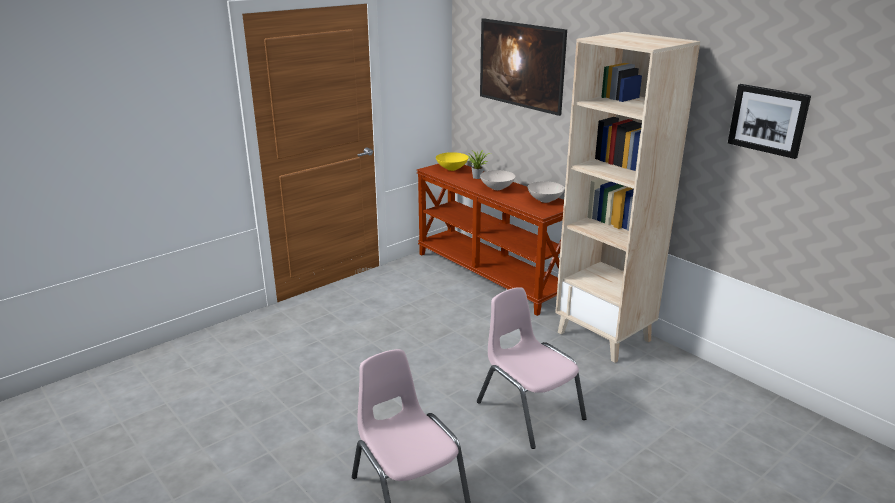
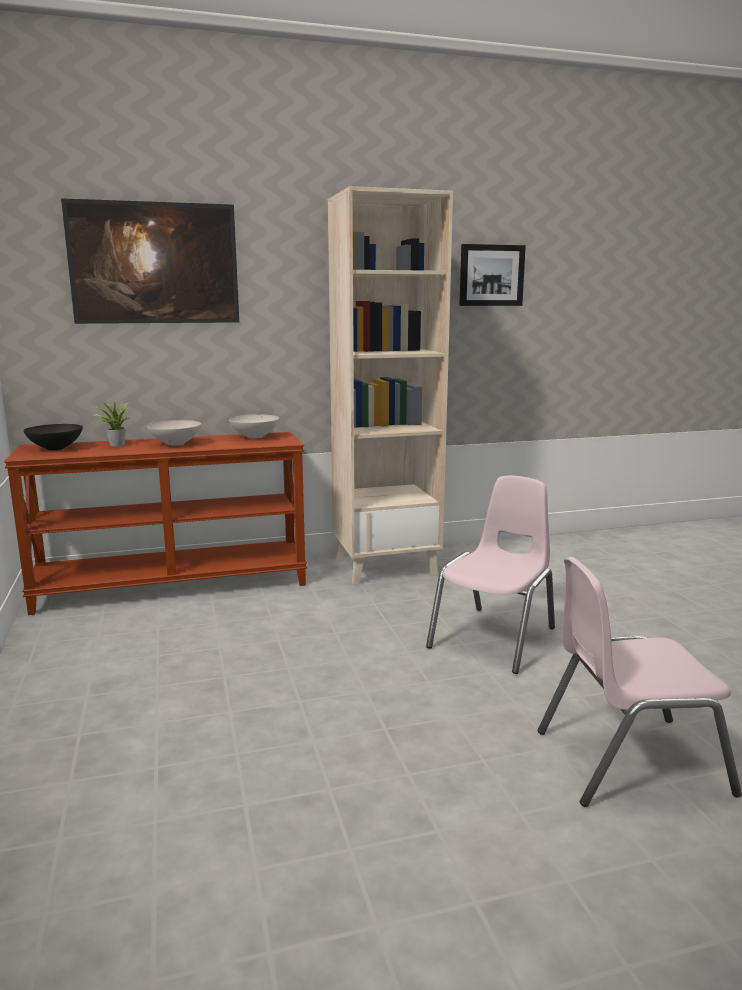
camera: 65 degrees left, 10 degrees down
yellow bowl [436,152,469,171] -> black bowl [23,424,83,450]
pink chair [477,287,587,449] -> pink chair turned 135 degrees clockwise [426,476,555,674]

